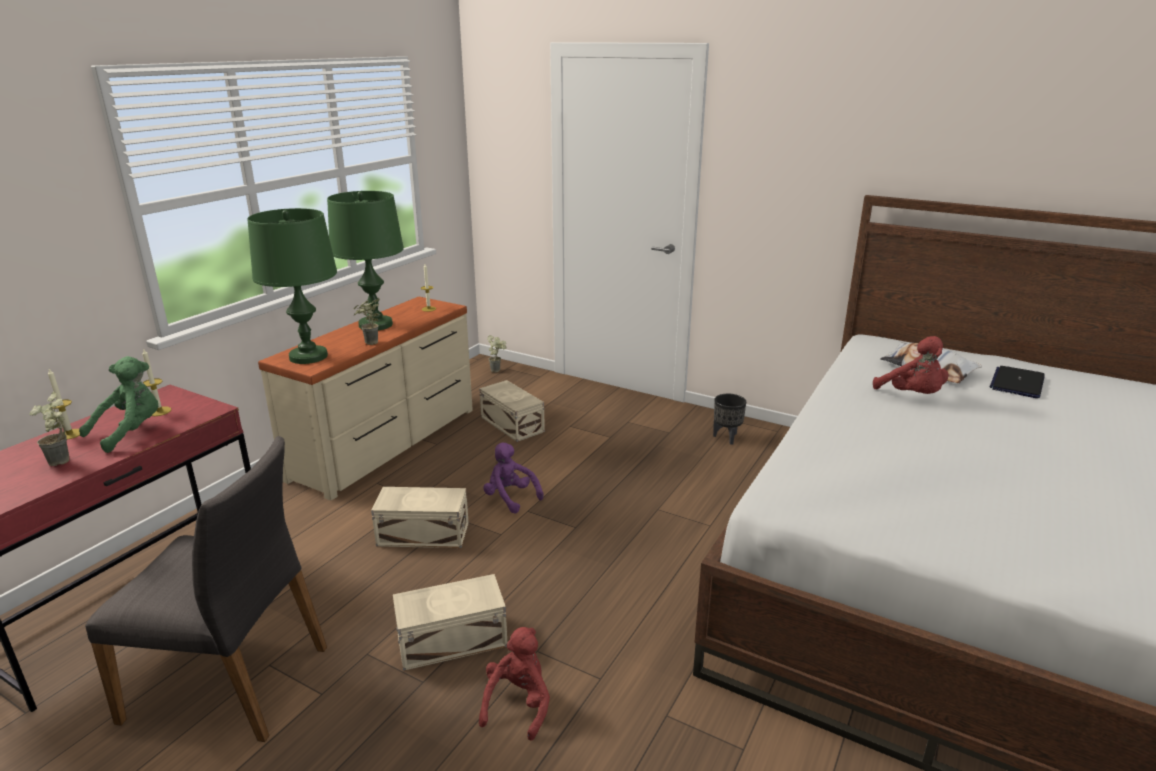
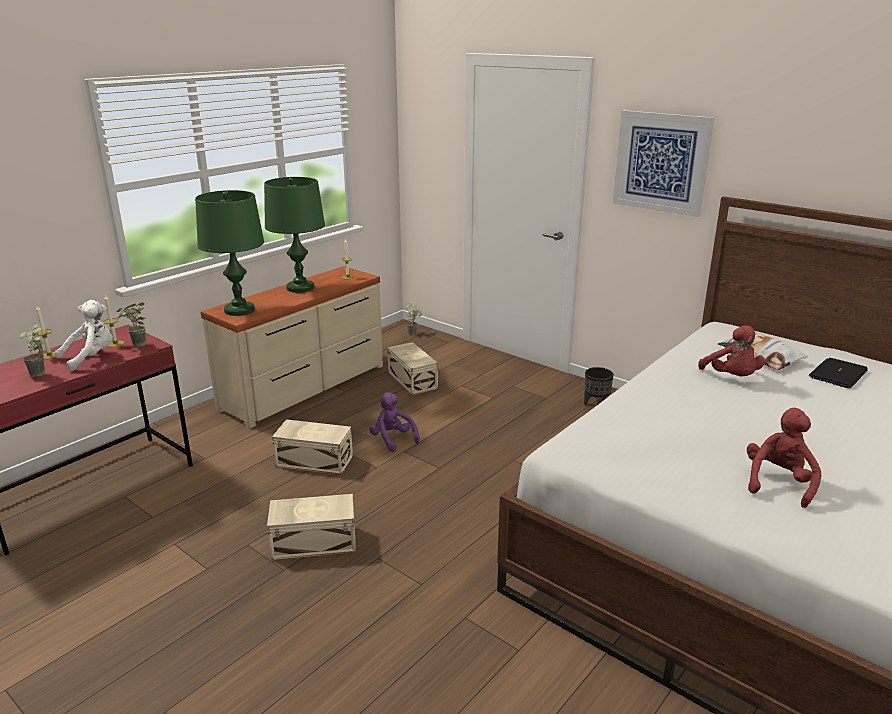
camera: 10 degrees right, 0 degrees up
green plush toy [79,356,158,453] -> white plush toy [55,300,112,371]
grey chair [85,436,327,742] -> none
potted plant [354,298,380,345] -> potted plant moved to [116,302,146,347]
red plush toy [479,627,550,741] -> red plush toy moved to [747,408,821,508]
none -> picture [613,110,715,217]

